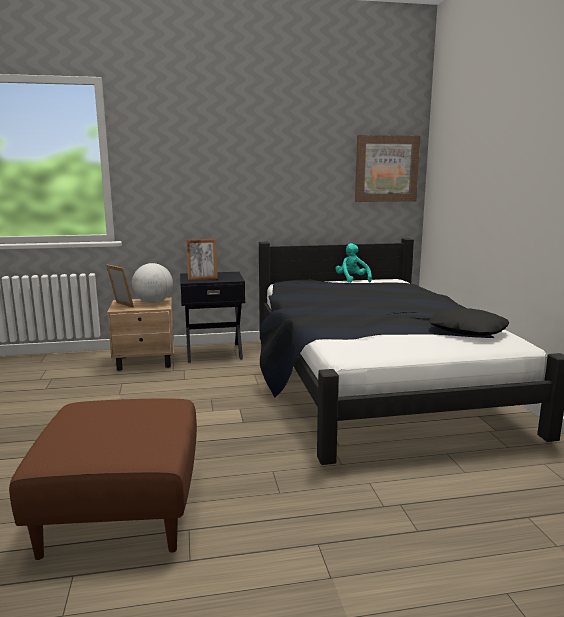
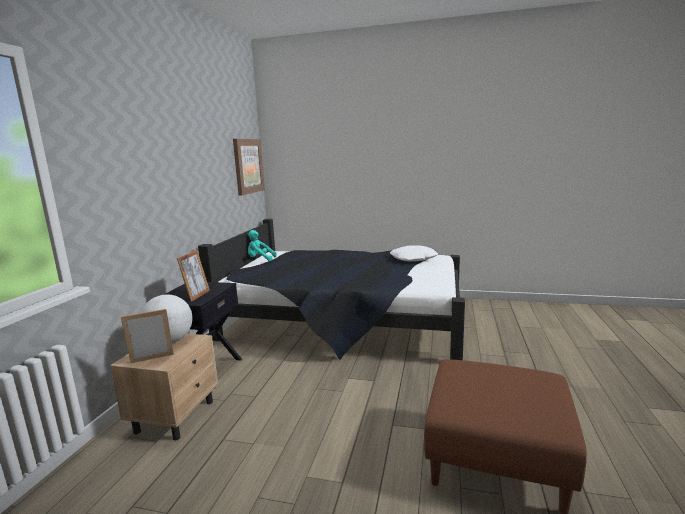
camera: 65 degrees left, 0 degrees up
black pillow [429,308,509,336] -> white pillow [390,245,438,262]

